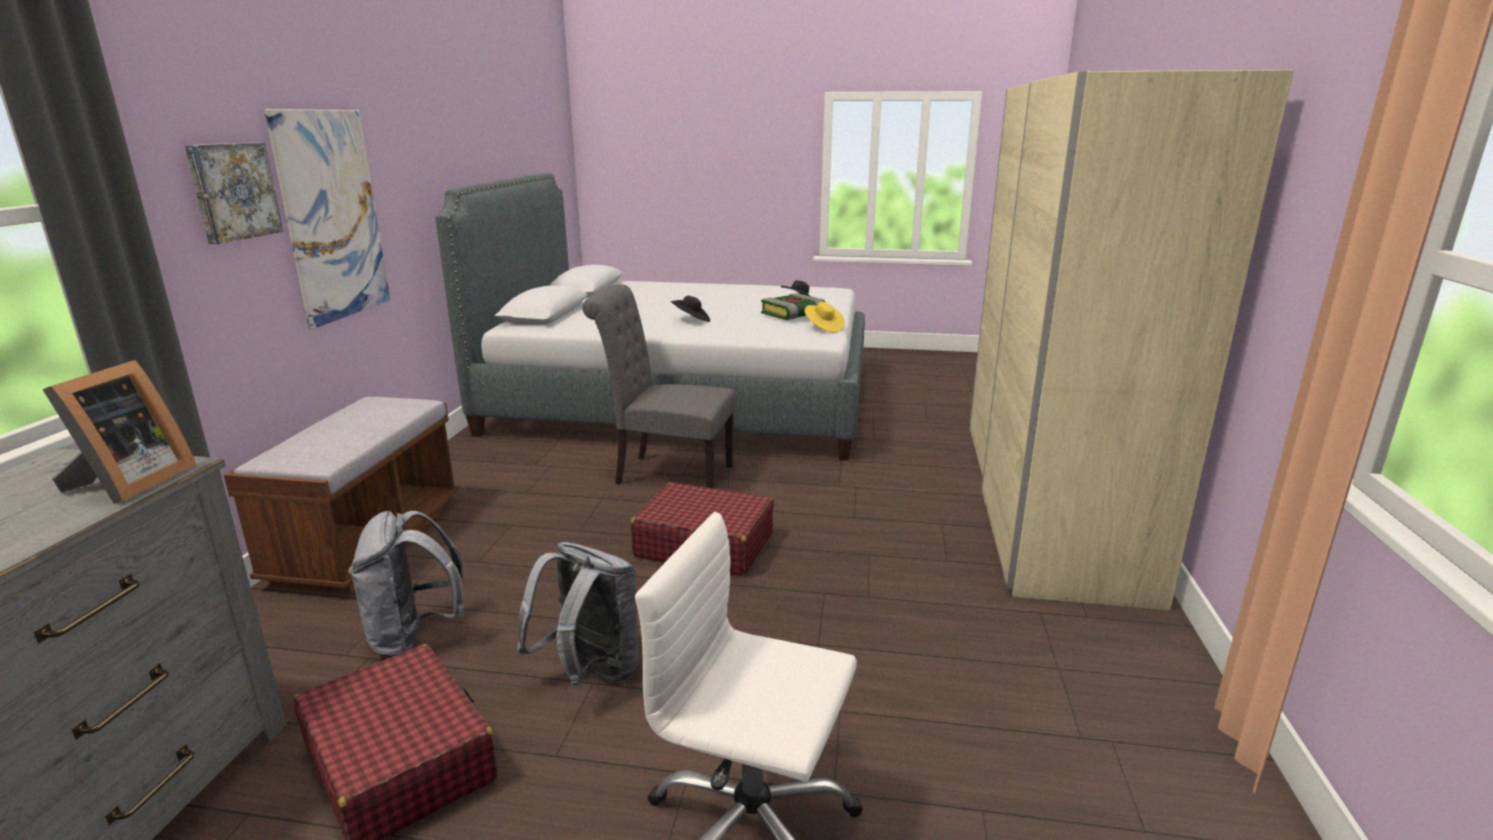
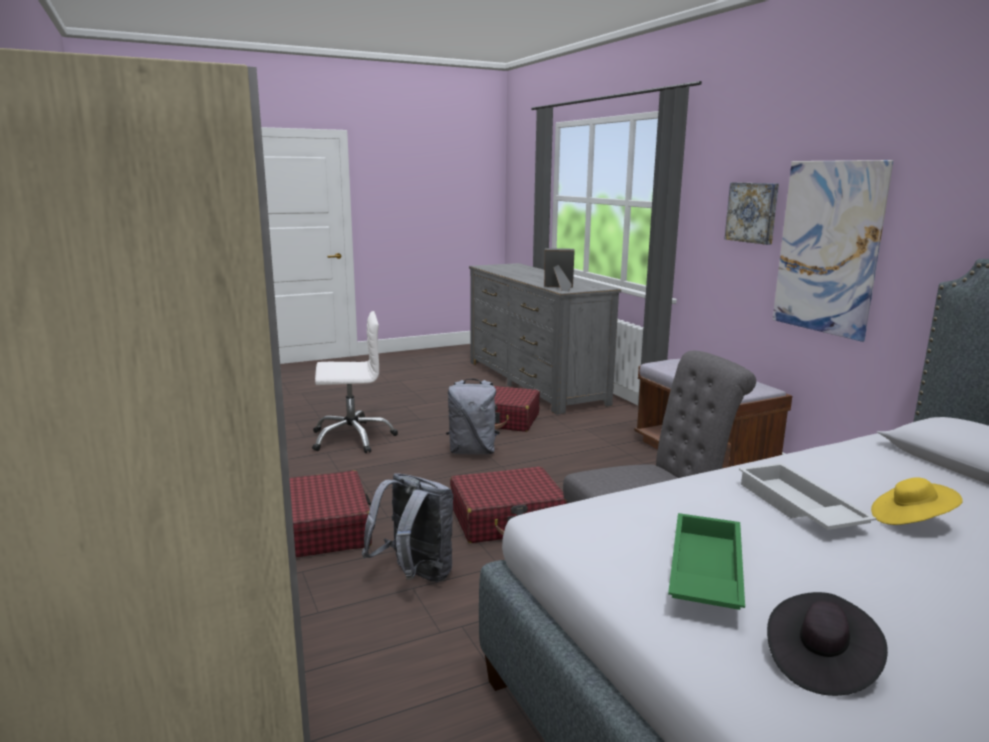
camera: 145 degrees right, 5 degrees down
picture frame [42,360,196,504] -> picture frame turned 120 degrees clockwise [544,248,575,292]
grey backpack [348,511,464,657] -> grey backpack moved to [362,473,454,582]
black hat [671,296,710,322] -> white tray [739,463,877,530]
book [761,293,825,320] -> green tray [668,513,745,610]
yellow hat [805,302,845,333] -> yellow hat moved to [871,478,963,525]
none -> red suitcase [289,470,372,557]

